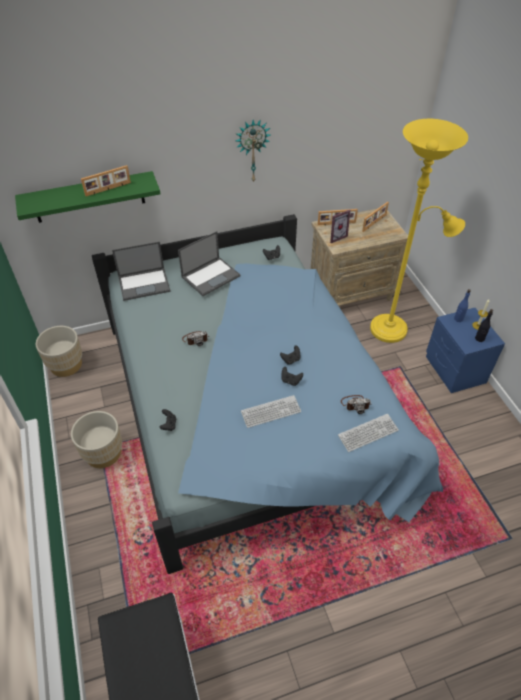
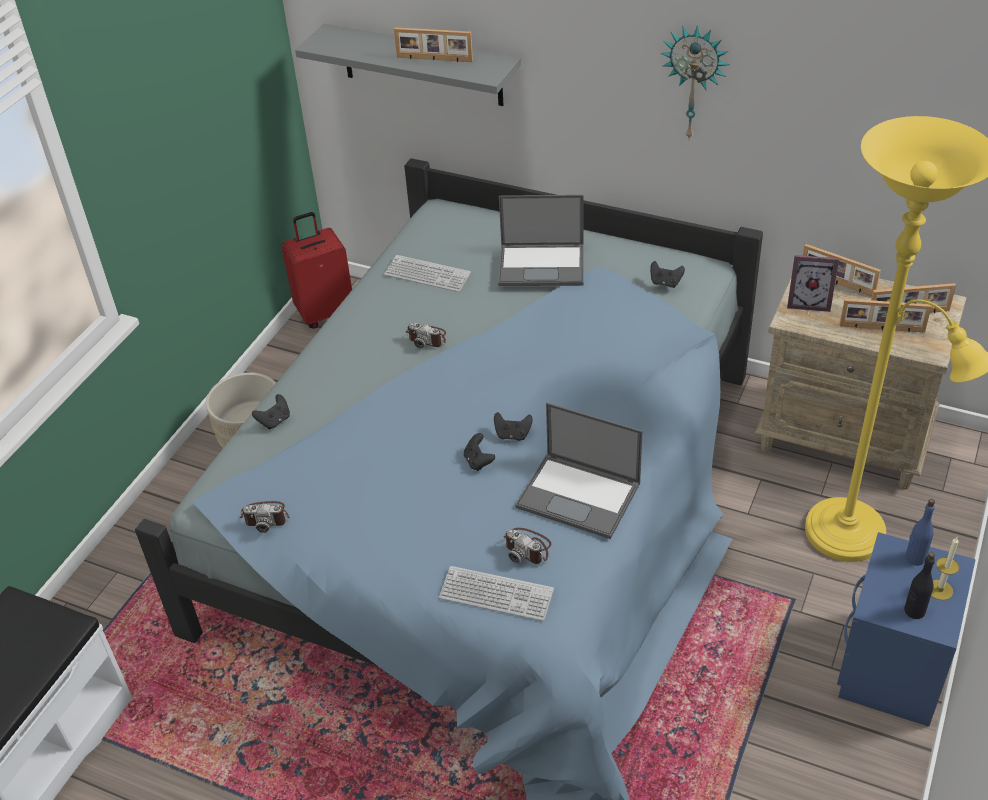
camera: 45 degrees right, 5 degrees down
green shelf [15,171,160,223] -> grey shelf [295,24,521,106]
beige planter [36,326,82,377] -> red suitcase [282,212,352,329]
laptop [112,242,171,301] -> laptop moved to [515,403,643,539]
keyboard [241,395,301,428] -> keyboard moved to [384,255,471,292]
none -> camera [239,501,290,533]
none -> picture frame [840,299,931,333]

